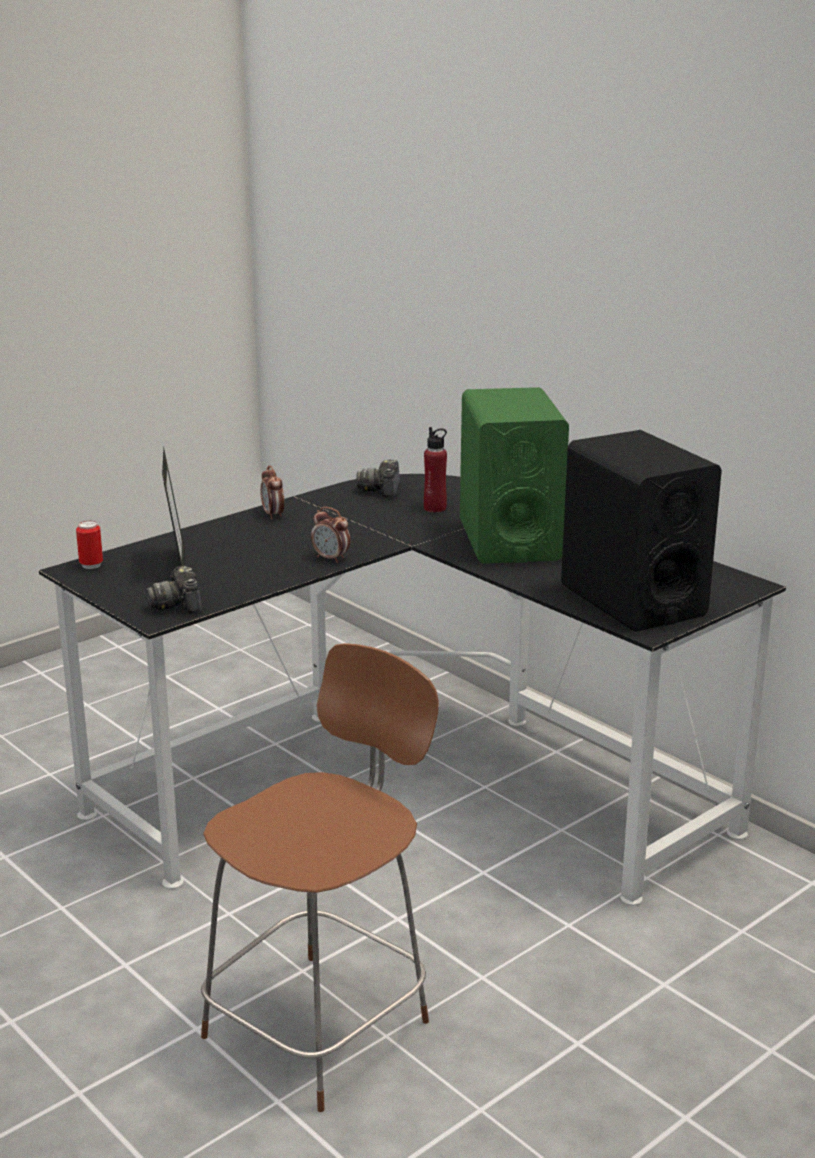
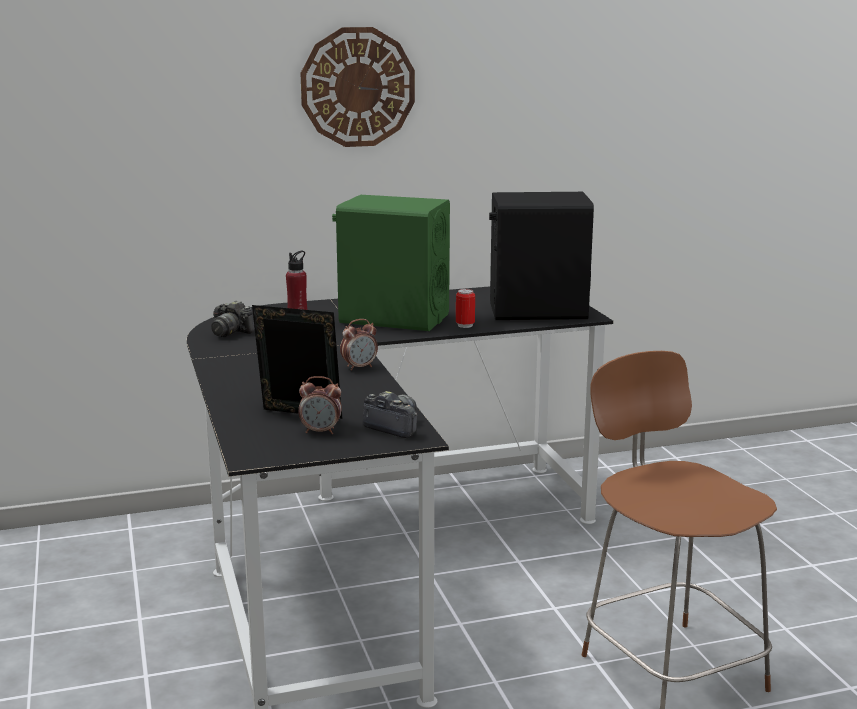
camera: 65 degrees left, 5 degrees down
can [76,521,103,569] -> can moved to [456,289,475,328]
camera [146,566,202,614] -> camera turned 150 degrees counterclockwise [363,391,418,438]
alarm clock [260,465,284,519] -> alarm clock moved to [298,376,342,434]
none -> wall clock [301,27,415,147]

